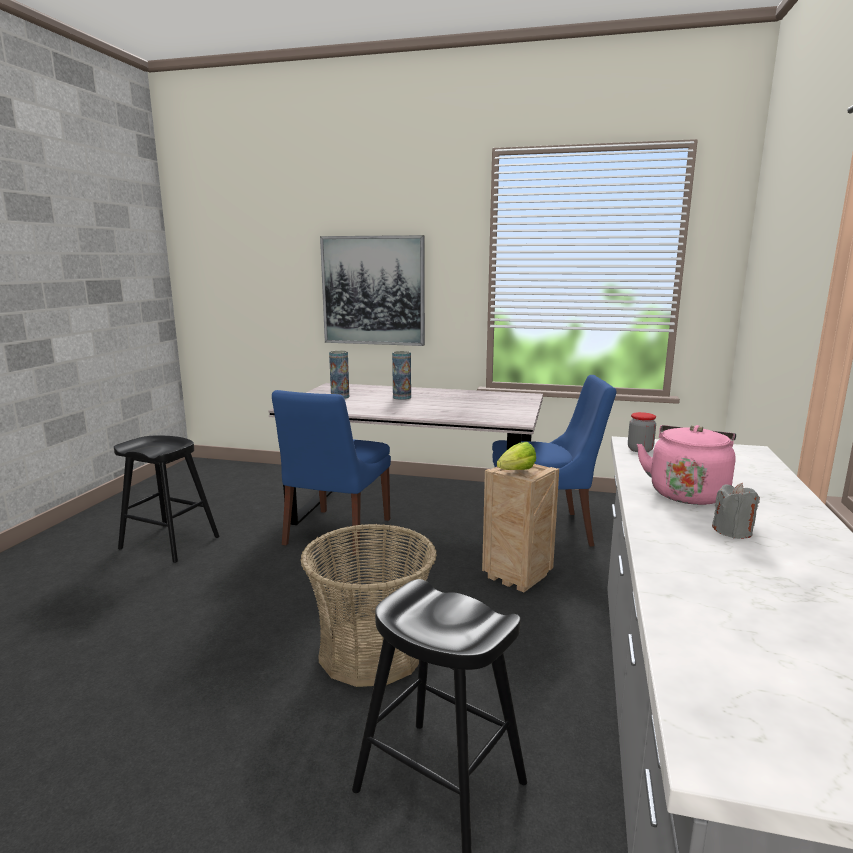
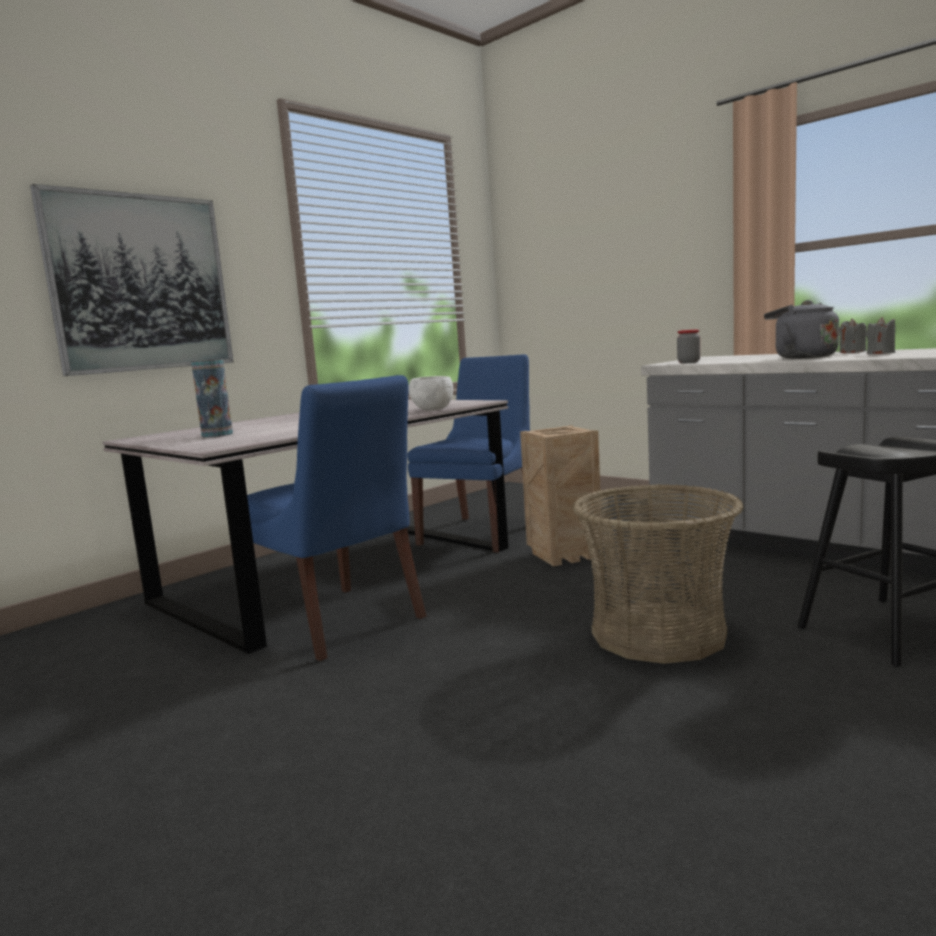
camera: 60 degrees left, 5 degrees down
black stool [114,436,220,563] -> none
vase [392,351,411,400] -> none
lettuce [497,442,536,470] -> none
pink kettle [637,425,736,505] -> grey kettle [764,300,839,359]
none -> white bowl [409,376,453,411]
none -> grey candle [839,318,867,353]

